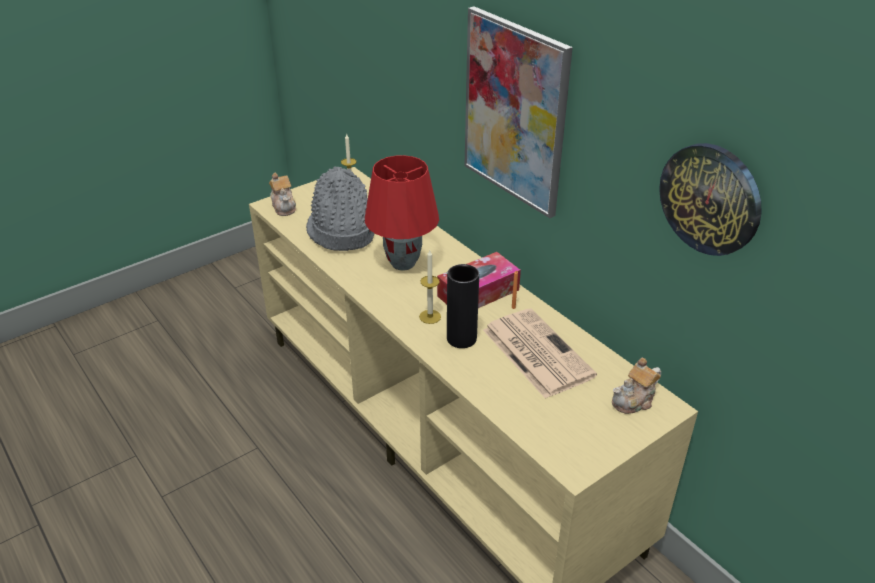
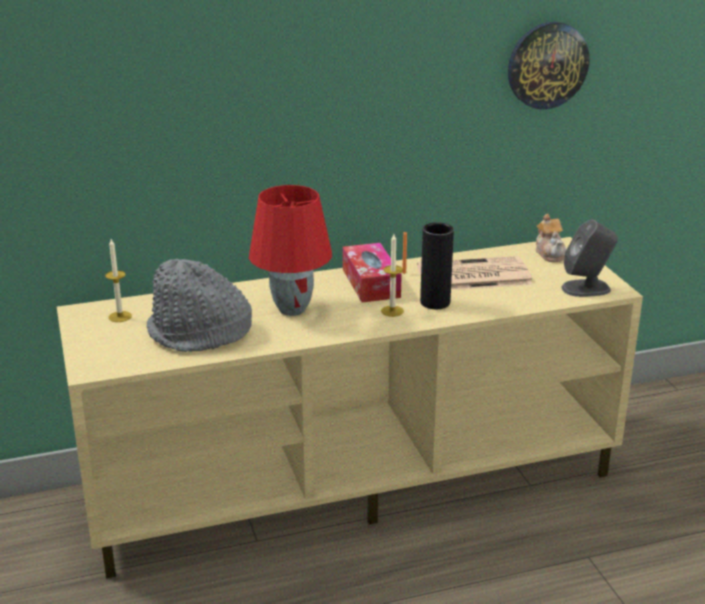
camera: 70 degrees left, 10 degrees down
teapot [269,173,296,216] -> none
picture [464,6,573,218] -> none
none -> grey speaker [561,220,618,297]

